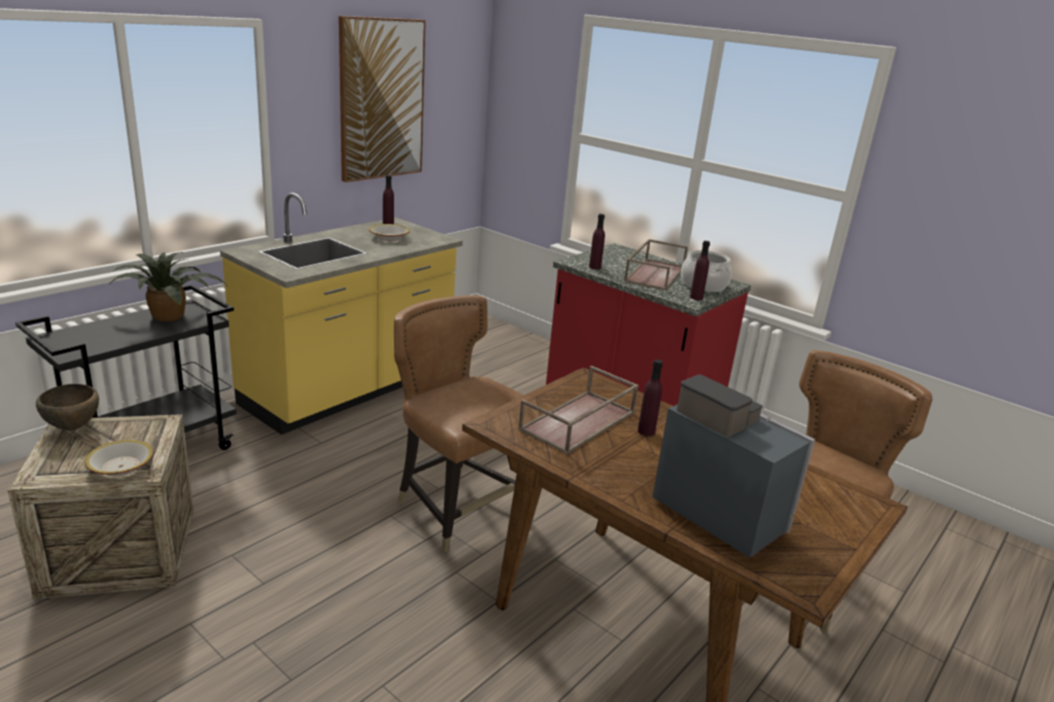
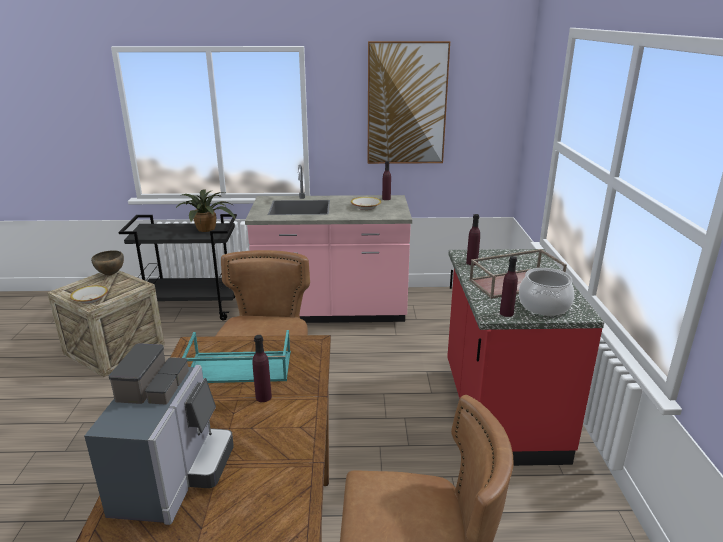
camera: 50 degrees right, 0 degrees up
yellow counter [220,193,463,435] -> pink counter [245,165,412,323]
brown tray [518,366,639,455] -> turquoise tray [182,330,291,383]

